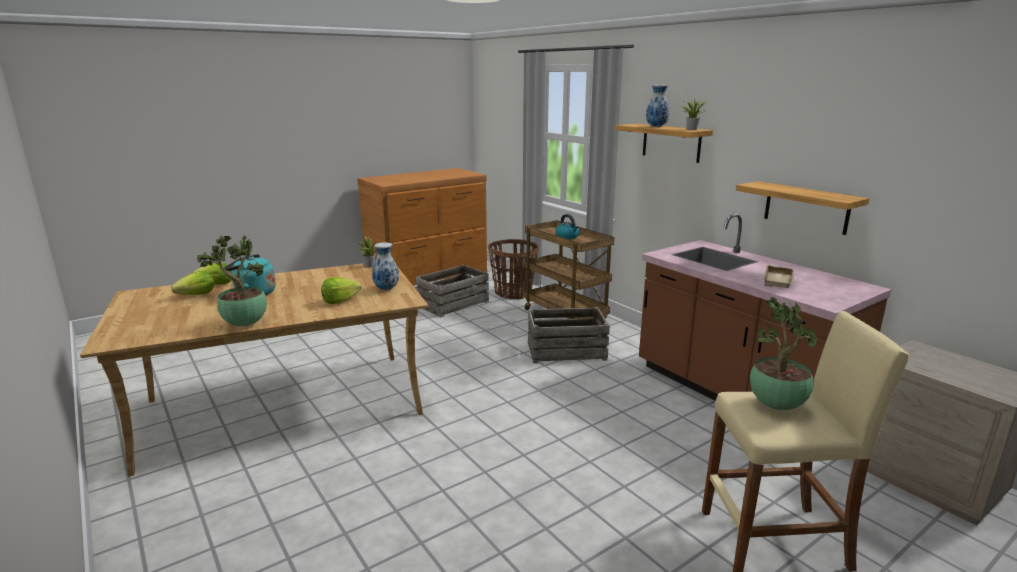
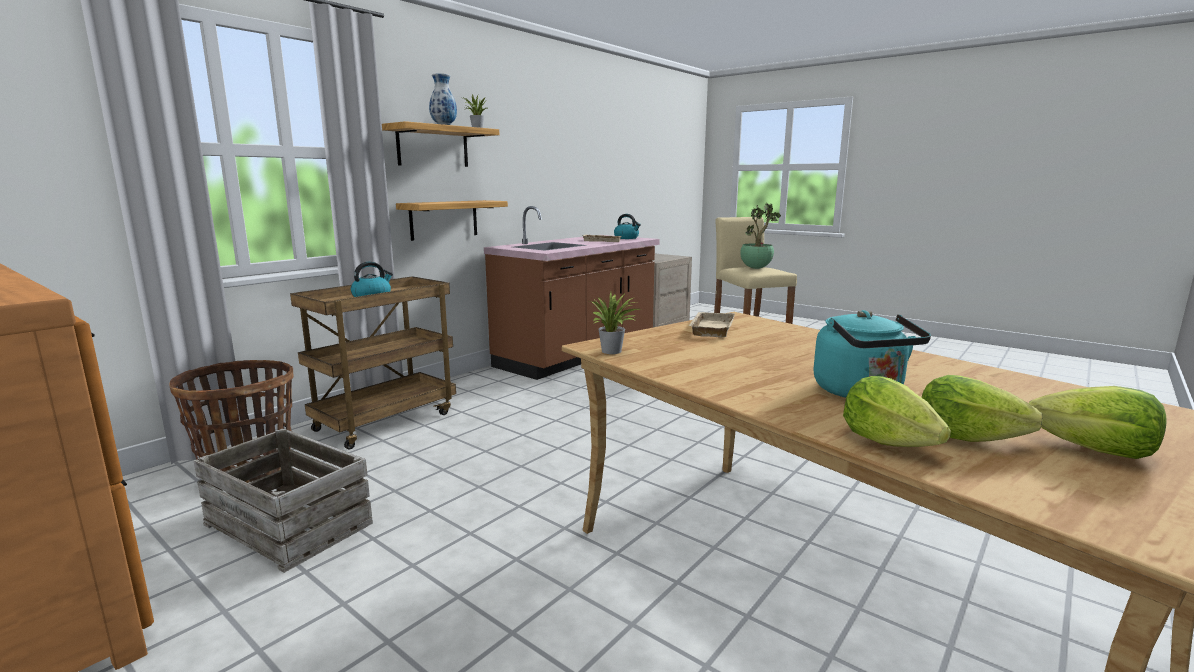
camera: 105 degrees left, 5 degrees down
potted plant [197,235,267,326] -> none
lettuce [321,277,361,304] -> lettuce moved to [1029,386,1166,459]
vase [372,242,399,290] -> beige tray [689,312,735,337]
crate [528,307,610,363] -> none
shelf [736,181,869,235] -> shelf moved to [396,200,508,241]
none -> kettle [614,214,641,239]

